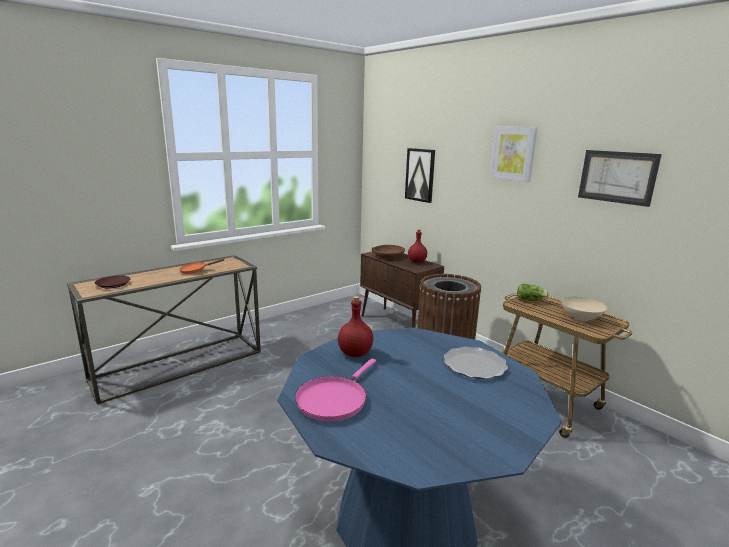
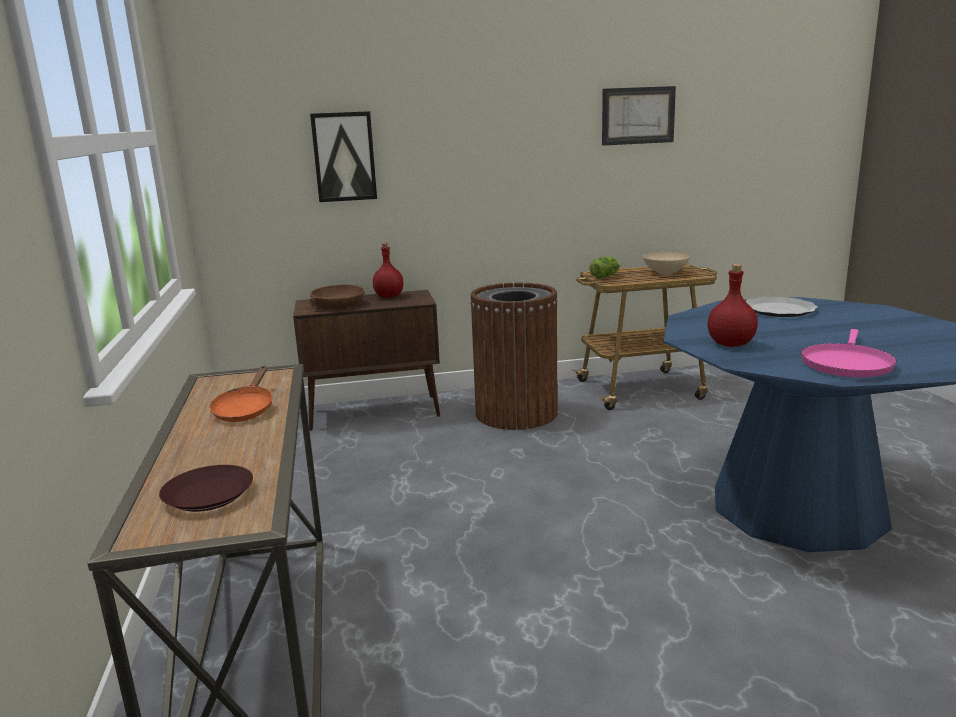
camera: 60 degrees left, 0 degrees up
pink frying pan [295,359,376,421] -> pink frying pan turned 60 degrees clockwise [801,329,897,377]
picture [490,126,538,182] -> none

